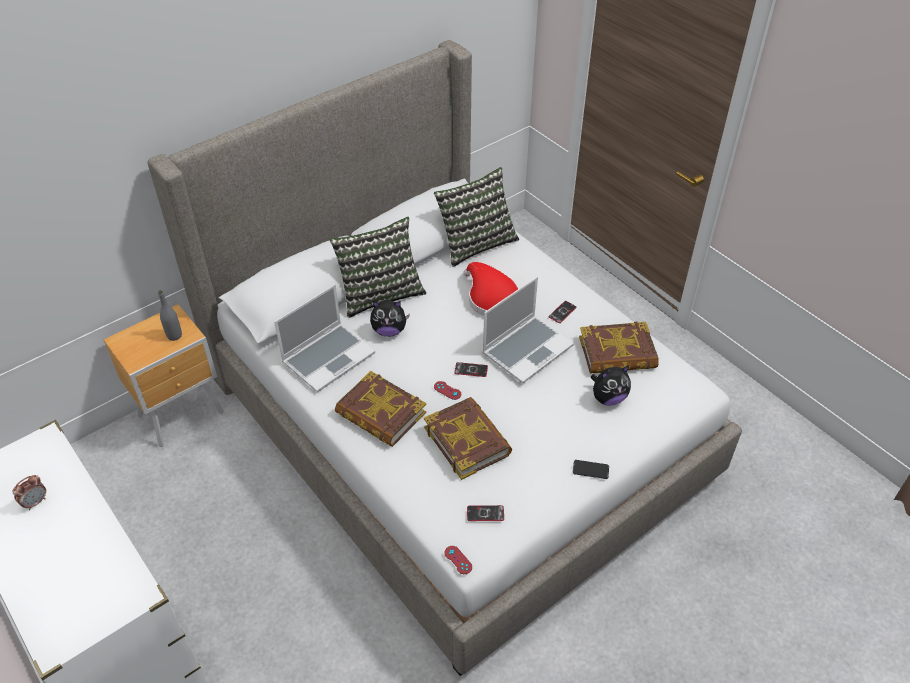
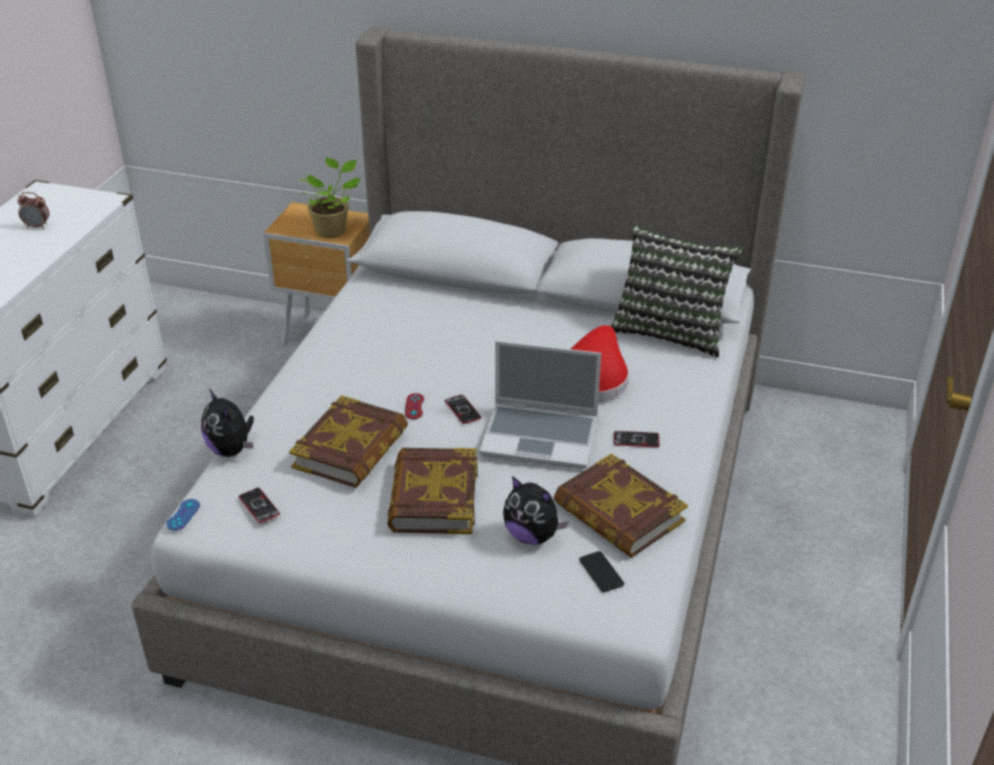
camera: 55 degrees right, 10 degrees down
grey bottle [158,290,182,341] -> potted plant [300,158,361,238]
laptop [274,284,375,392] -> none
pillow [330,217,426,318] -> none
book [335,371,426,447] -> book moved to [387,448,478,534]
plush toy [370,300,410,337] -> plush toy moved to [201,389,254,457]
red game controller [444,546,472,574] -> blue game controller [166,499,200,531]
phone [573,460,609,479] -> phone moved to [579,551,624,592]

